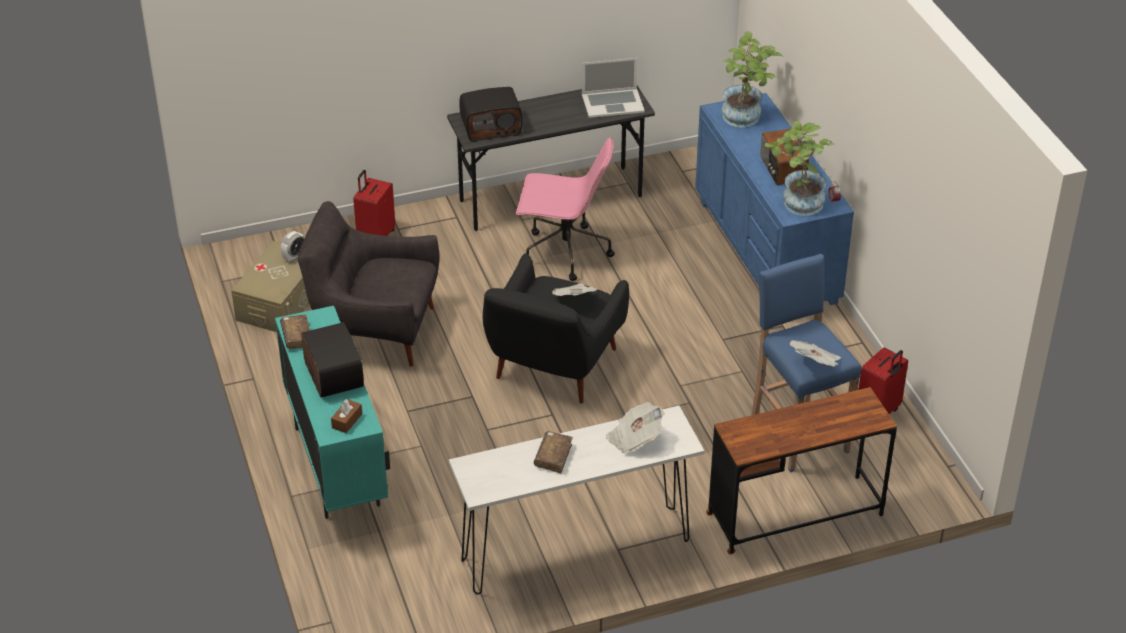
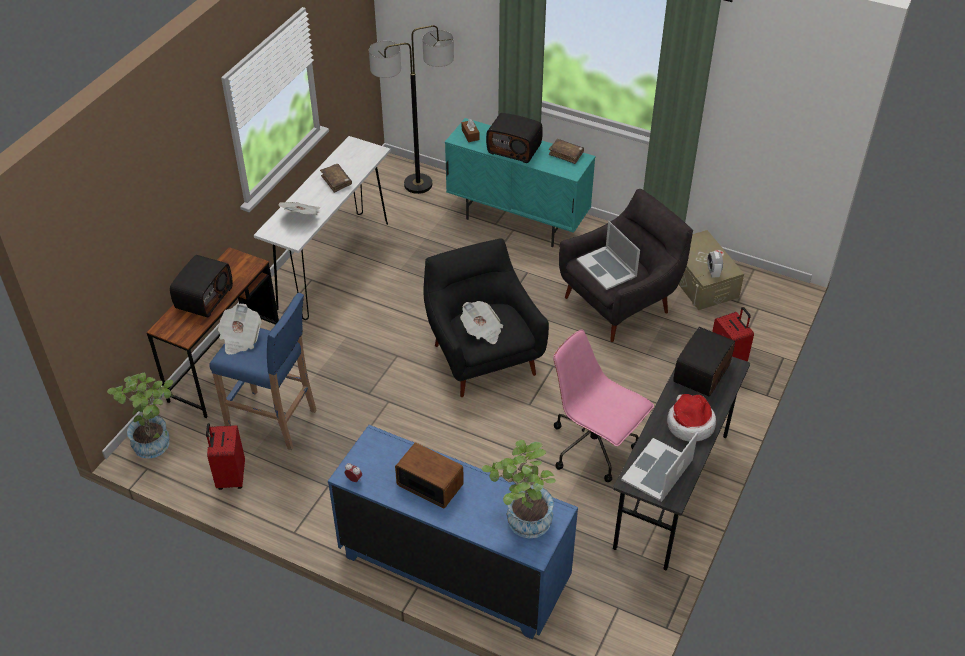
camera: 135 degrees right, 5 degrees up
pink office chair [516,137,615,281] -> pink office chair turned 75 degrees clockwise [553,329,654,482]
potted plant [765,121,834,216] -> potted plant moved to [107,373,173,459]
none -> radio [170,255,233,318]
none -> floor lamp [369,25,454,194]
none -> laptop [577,221,640,290]
none -> hat [667,394,716,441]

